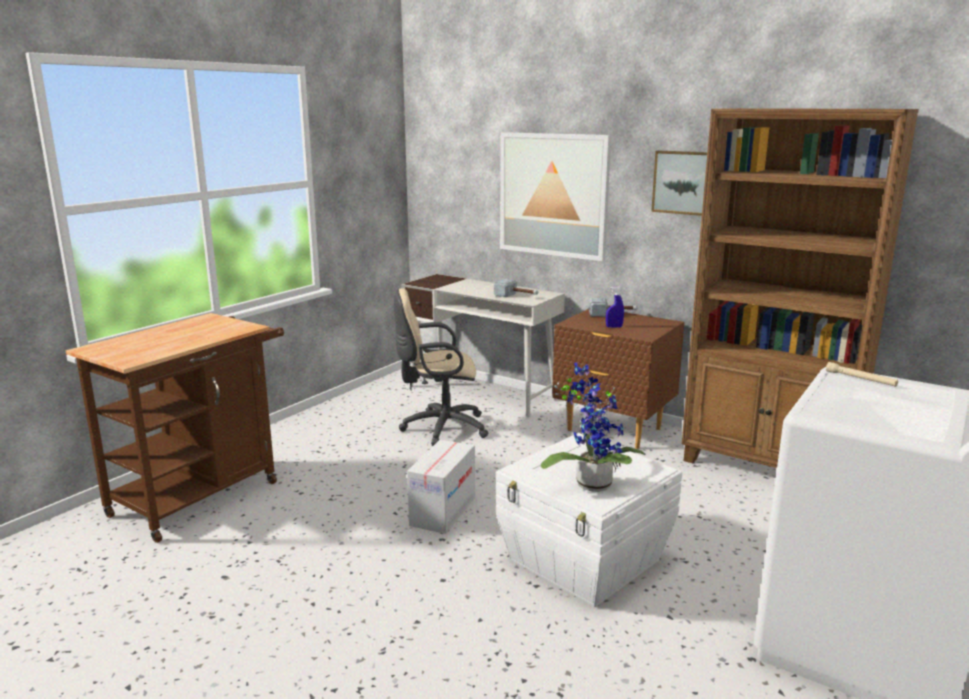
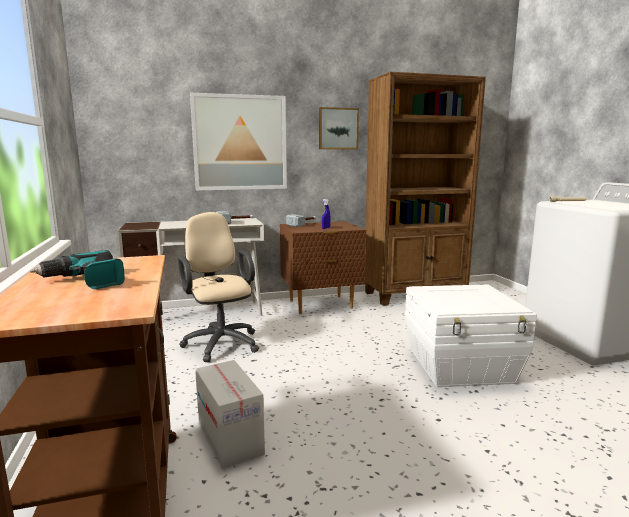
camera: 50 degrees left, 5 degrees down
beige office chair [394,288,488,446] -> beige office chair turned 120 degrees clockwise [178,212,259,362]
cardboard box [407,440,475,534] -> cardboard box moved to [195,360,265,469]
potted plant [541,362,645,492] -> none
none -> power drill [30,250,125,289]

